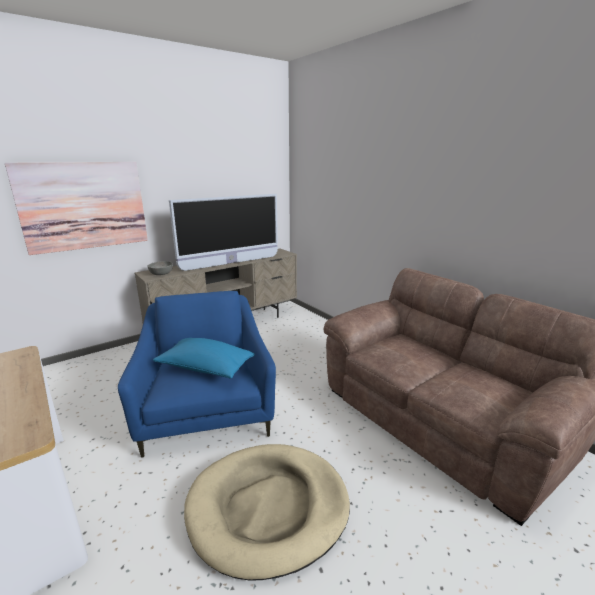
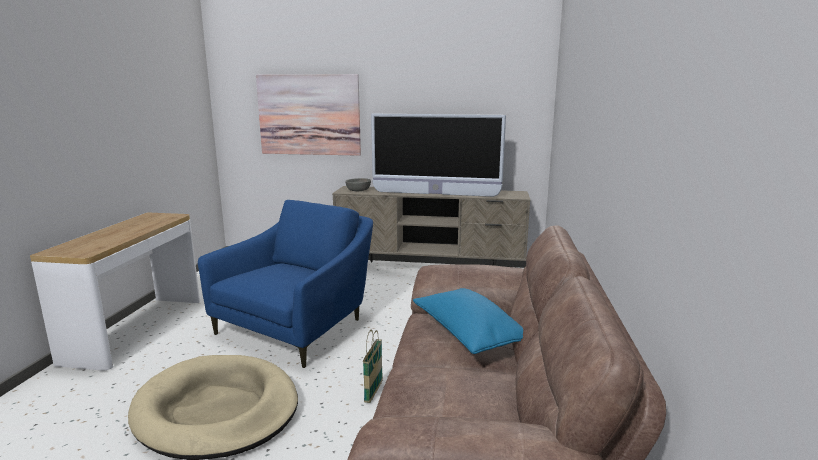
camera: 45 degrees right, 5 degrees down
blue pillow [153,338,255,378] -> blue pillow moved to [413,288,523,354]
none -> basket [363,330,383,403]

